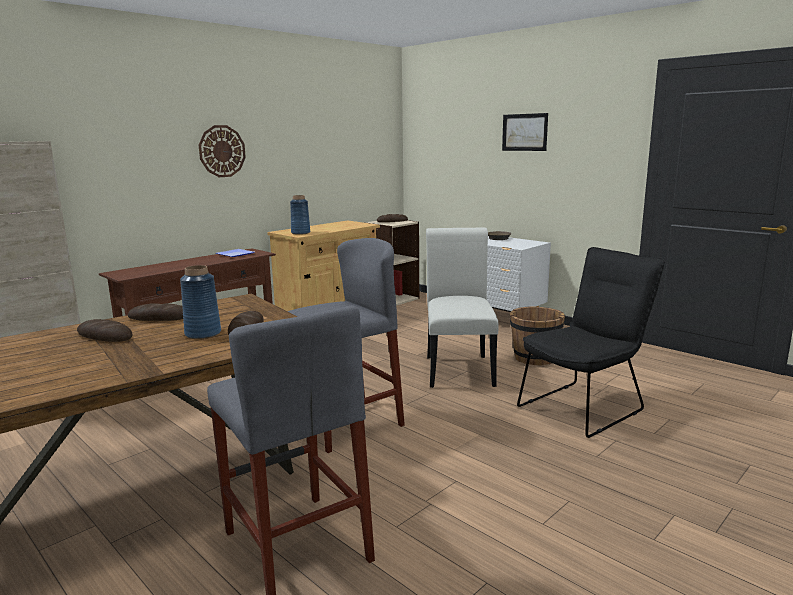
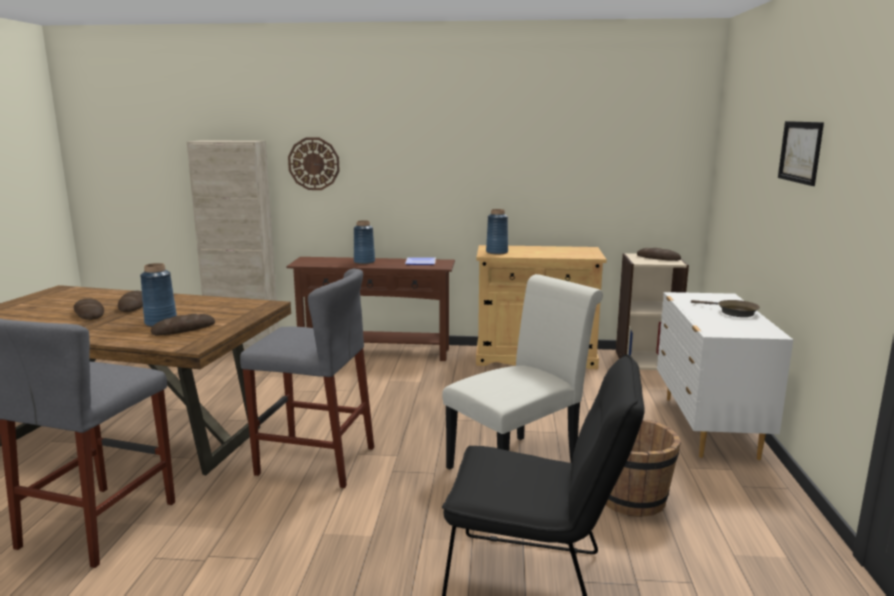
camera: 50 degrees right, 0 degrees up
bread [128,303,183,321] -> bread moved to [74,298,104,320]
wall clock [199,125,246,177] -> wall clock moved to [288,137,340,190]
none -> blue vase [354,220,375,264]

